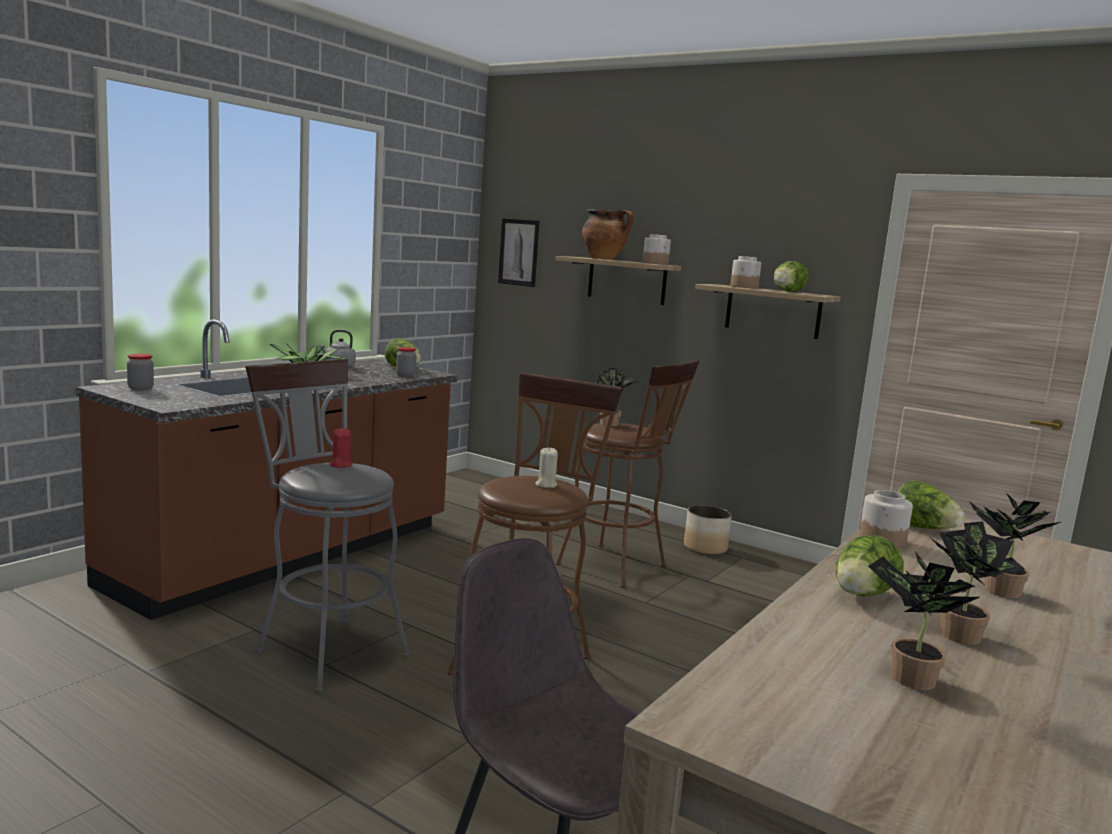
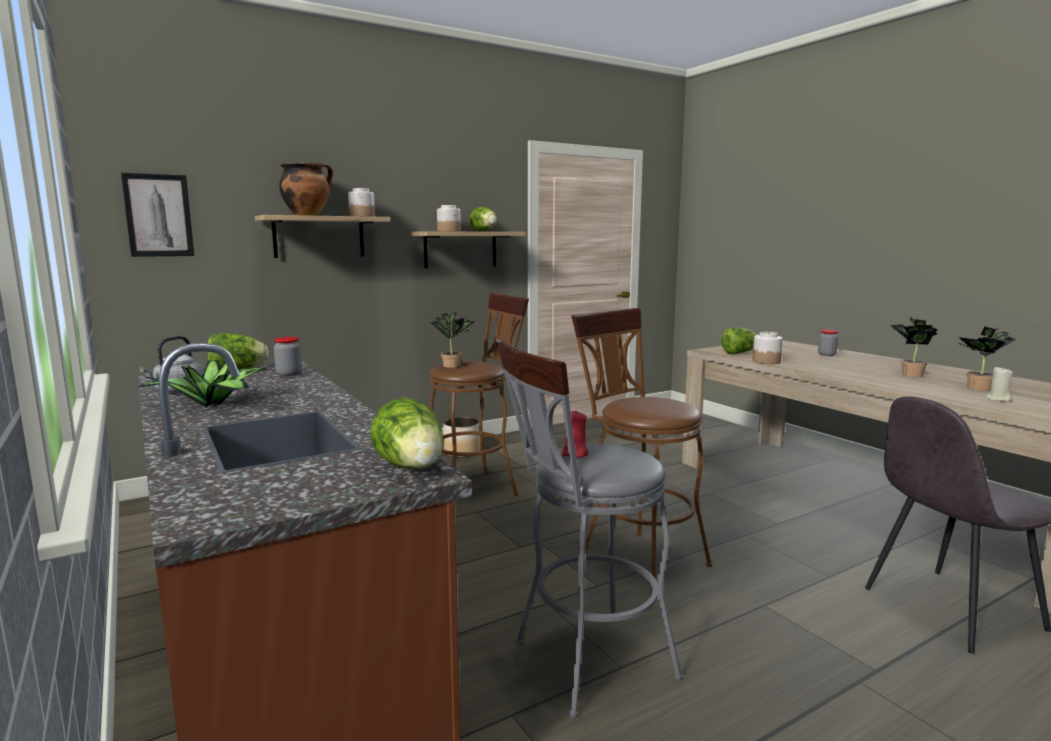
camera: 65 degrees left, 0 degrees up
jar [127,353,154,391] -> jar moved to [818,330,838,356]
beige candle [535,447,558,488] -> beige candle moved to [986,366,1013,402]
lettuce [836,535,904,596] -> lettuce moved to [370,397,443,469]
potted plant [969,493,1061,598] -> none

